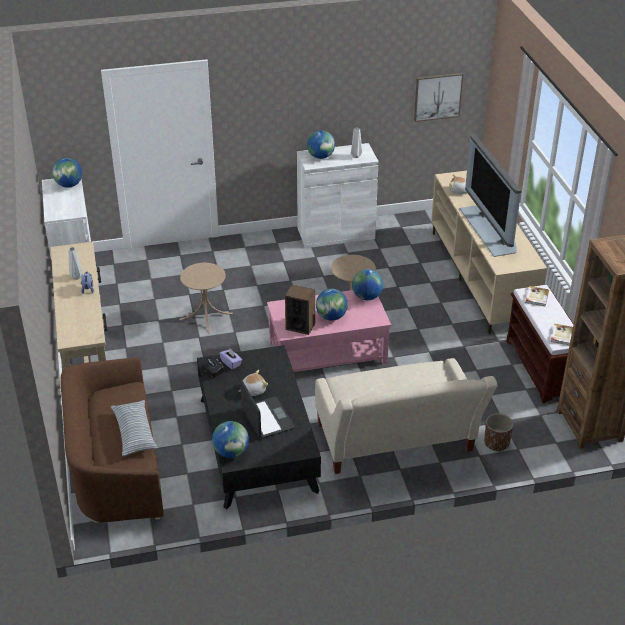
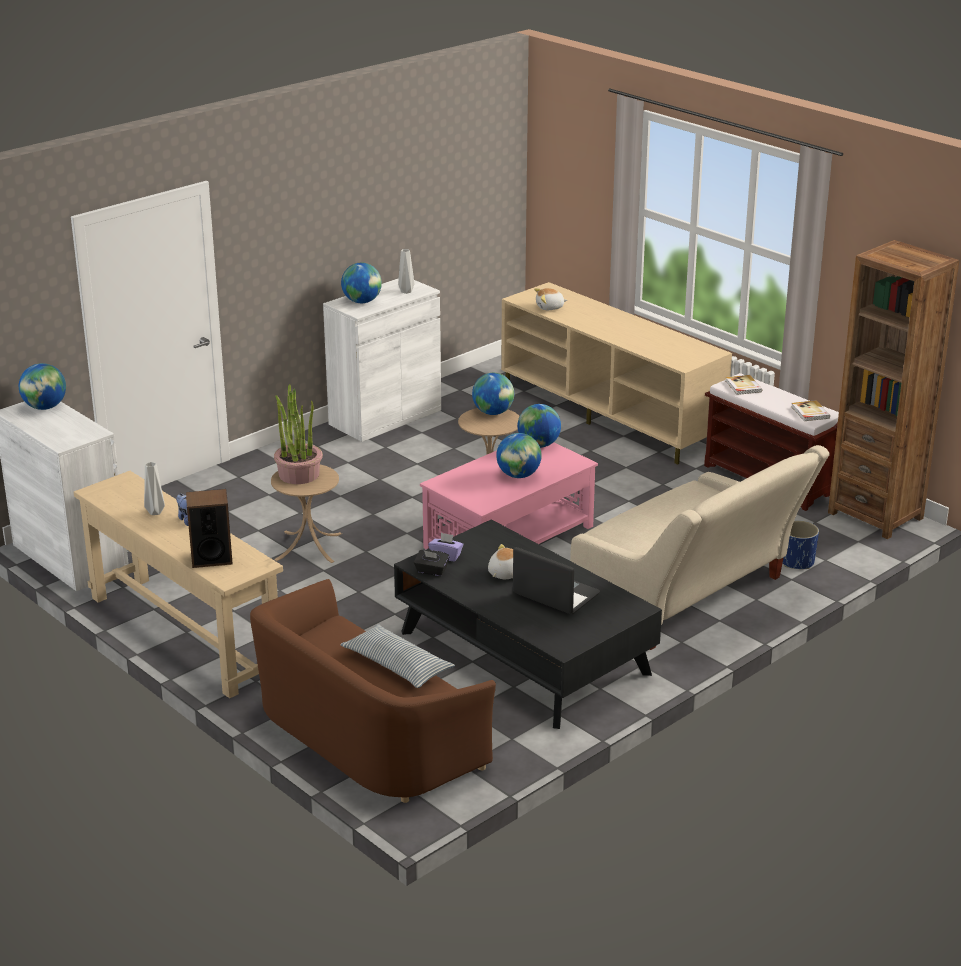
camera: 30 degrees left, 10 degrees down
globe [212,421,249,458] -> globe moved to [472,373,514,415]
speaker [285,285,315,335] -> speaker moved to [186,489,233,568]
picture [414,73,464,122] -> none
television [459,133,521,257] -> none
brown planter [484,413,513,452] -> blue planter [783,521,819,569]
none -> potted plant [274,384,323,484]

